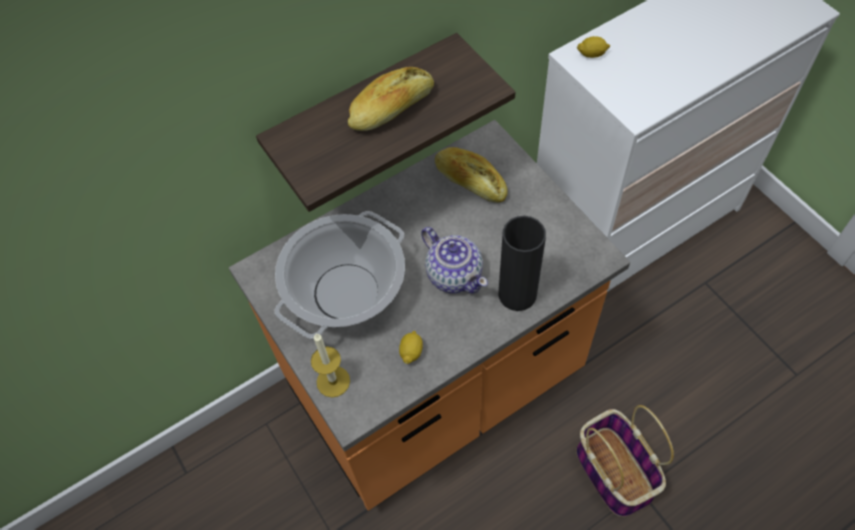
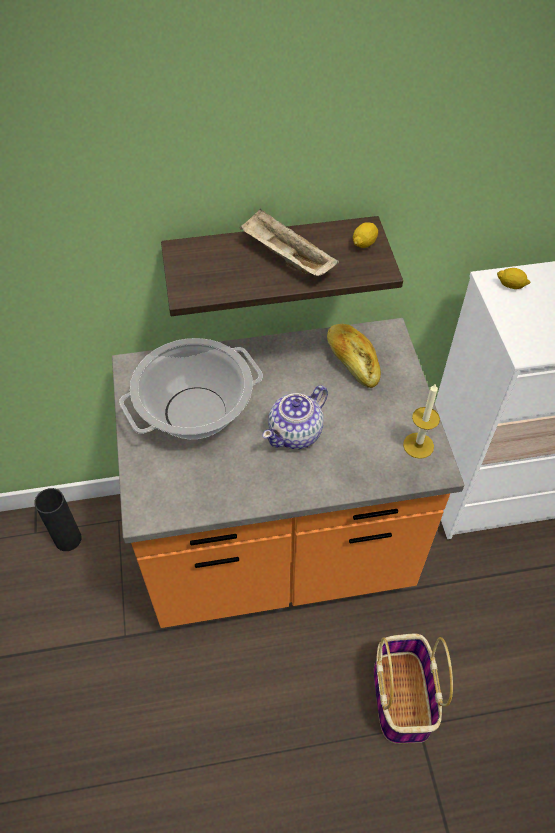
camera: 20 degrees right, 5 degrees down
candle [311,334,350,397] -> candle moved to [403,383,440,459]
bread [348,67,434,131] -> beige tray [240,209,339,276]
lemon [399,331,423,364] -> lemon moved to [353,222,378,248]
teapot [421,227,488,294] -> teapot turned 60 degrees clockwise [262,385,328,449]
black vase [499,216,546,311] -> black vase moved to [34,488,82,551]

